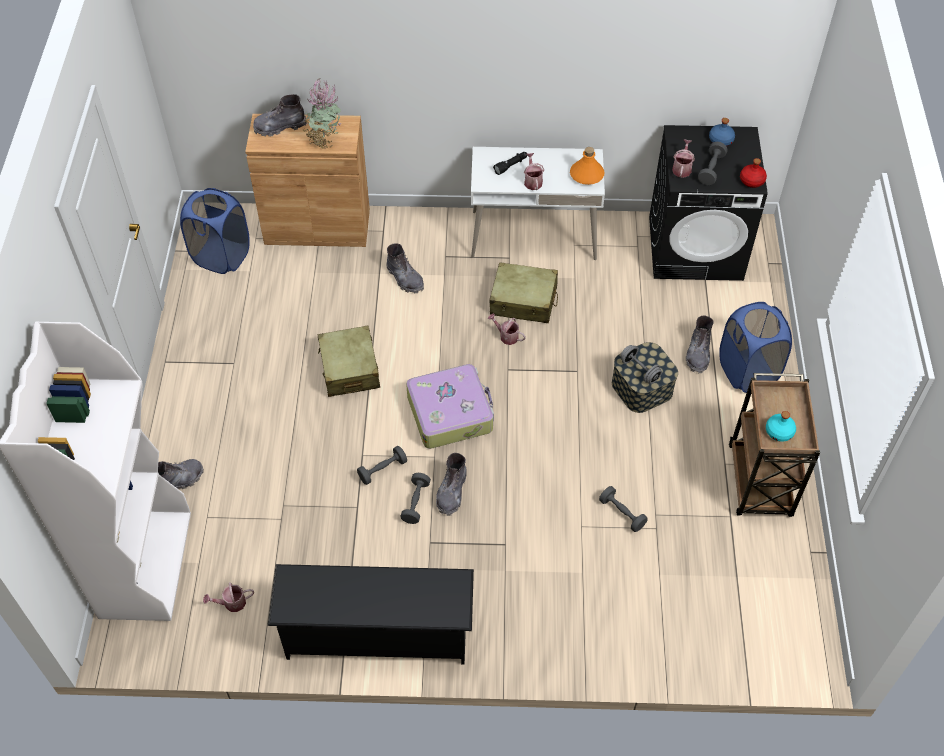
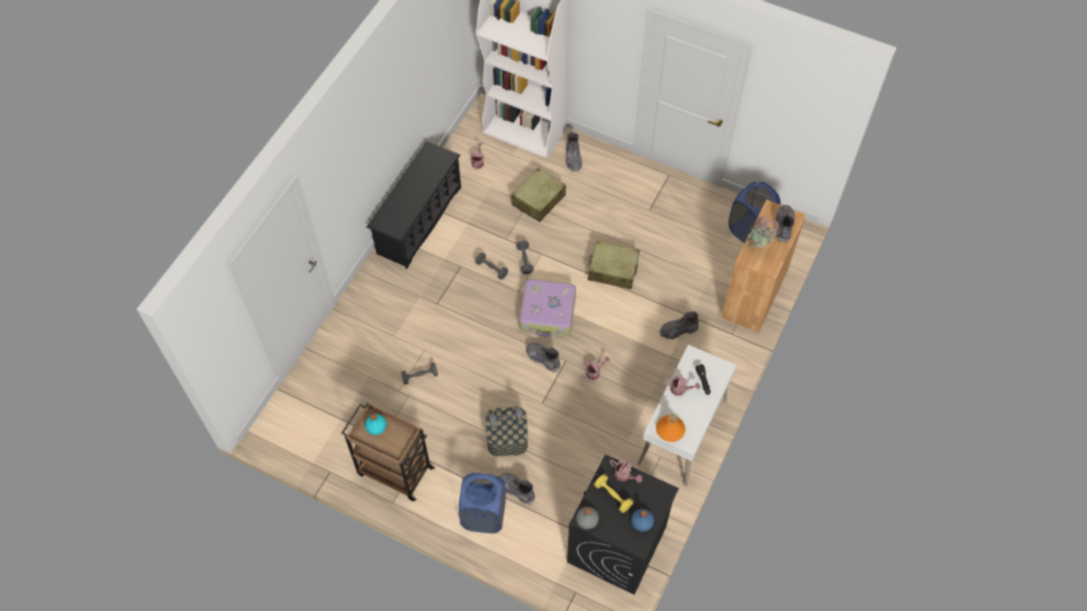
camera: 115 degrees right, 5 degrees up
grey boot [436,453,466,516] -> grey boot moved to [526,342,561,373]
beige suitcase [489,262,558,323] -> beige suitcase moved to [511,168,566,222]
grey dumbbell [698,142,727,185] -> yellow dumbbell [594,474,633,513]
red bottle [740,158,767,188] -> grey bottle [576,507,599,529]

